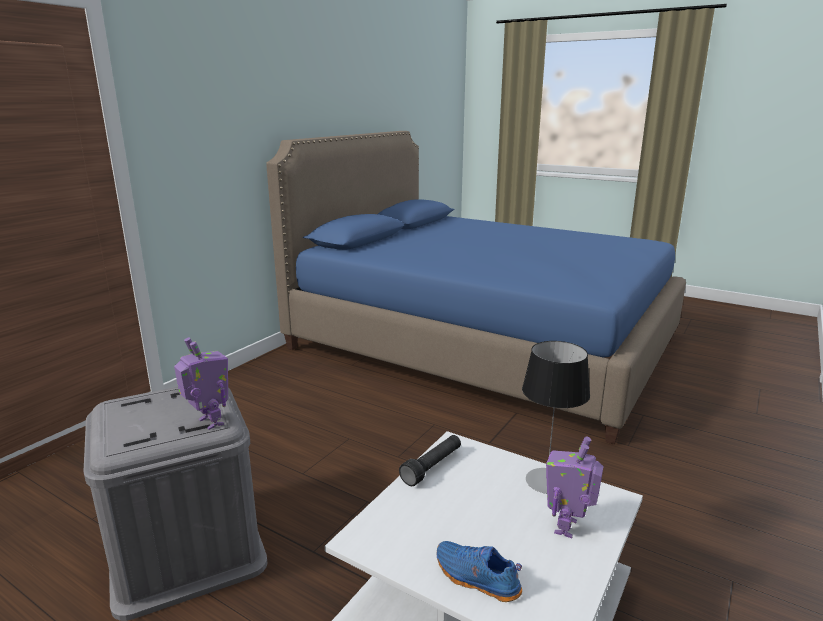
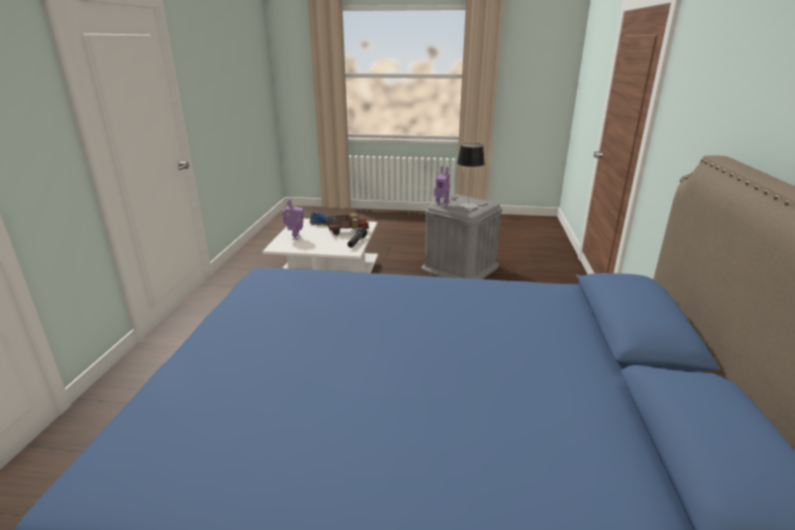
camera: 155 degrees right, 5 degrees up
table lamp [522,341,590,494] -> table lamp moved to [457,143,485,208]
none -> toy truck [325,213,369,235]

